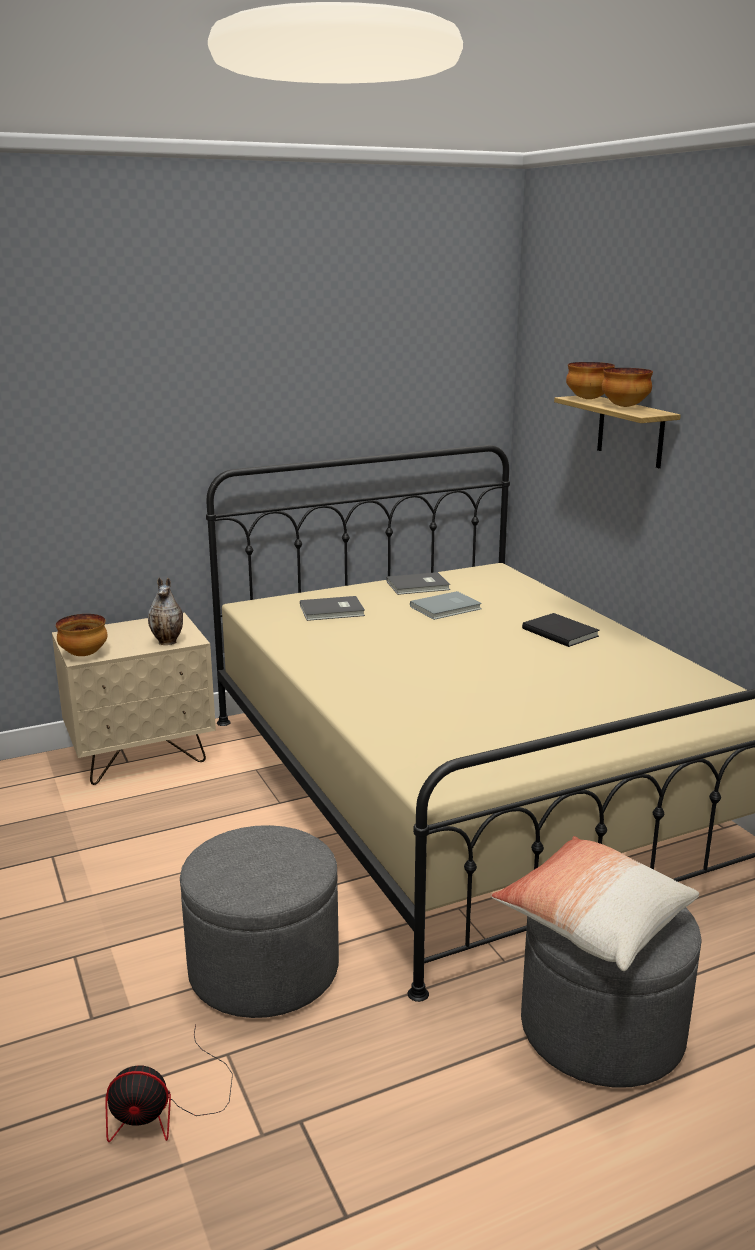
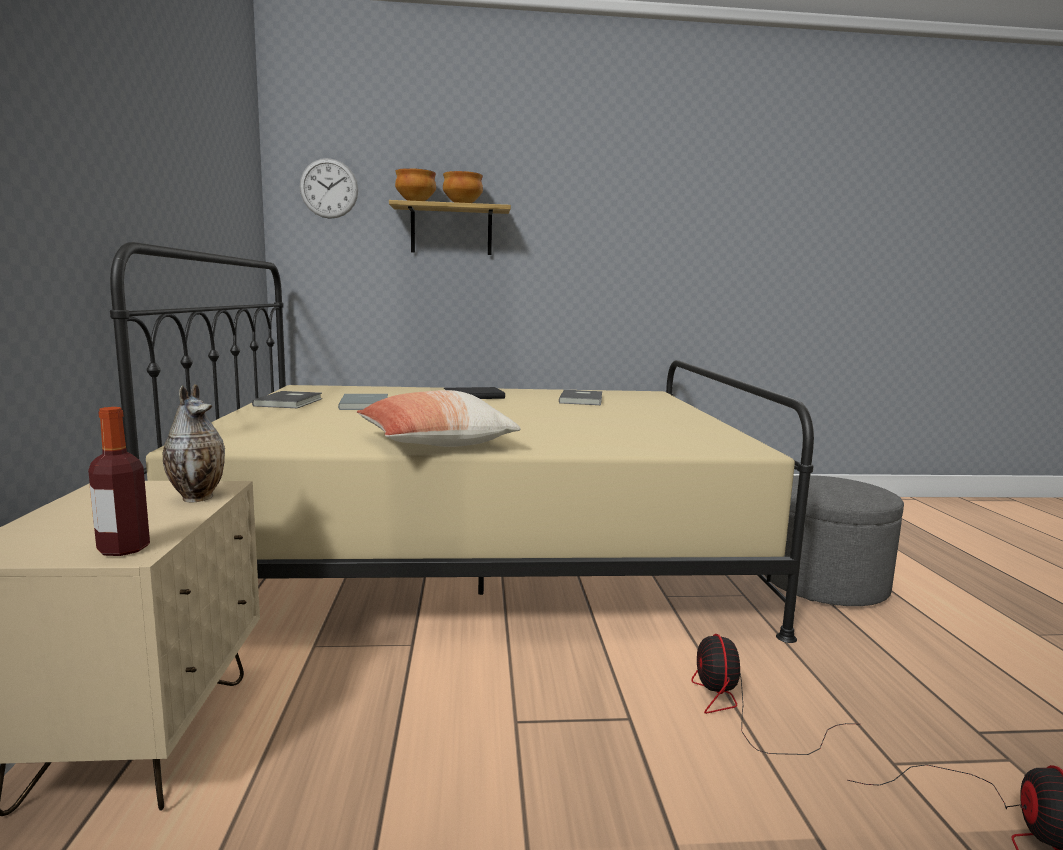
camera: 70 degrees left, 10 degrees down
bowl [56,614,107,656] -> bottle [88,407,150,556]
grey ottoman [180,825,339,1018] -> fan [691,634,851,755]
grey book [300,596,365,621] -> grey book moved to [559,390,602,405]
pillow [491,836,699,971] -> pillow moved to [356,390,521,447]
none -> wall clock [299,158,358,219]

